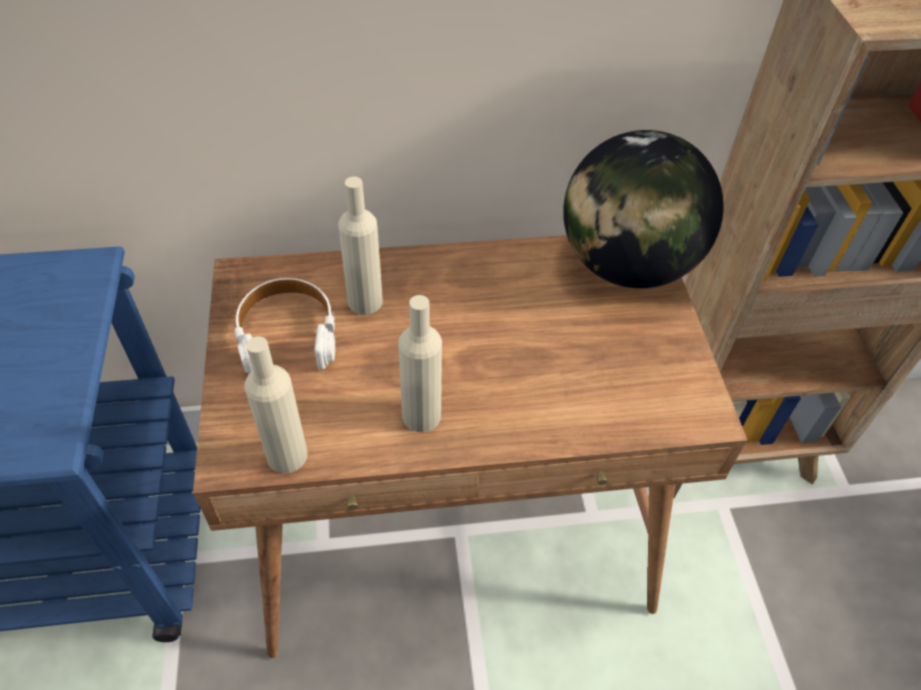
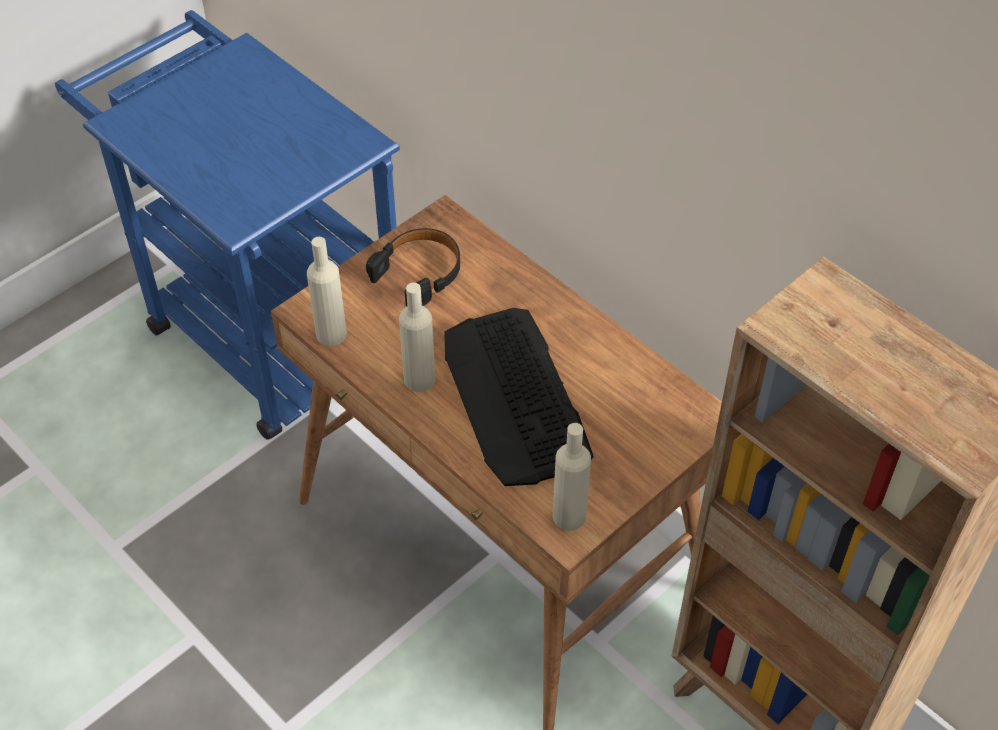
camera: 55 degrees right, 0 degrees up
white headphones [234,278,335,373] -> black headphones [366,228,460,307]
beige bottle [338,177,383,315] -> beige bottle moved to [553,423,591,531]
globe [563,130,724,288] -> none
none -> keyboard [444,308,593,486]

